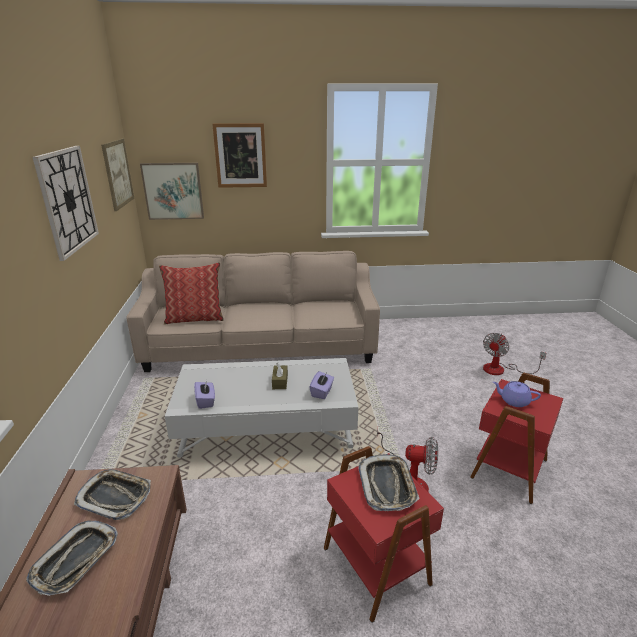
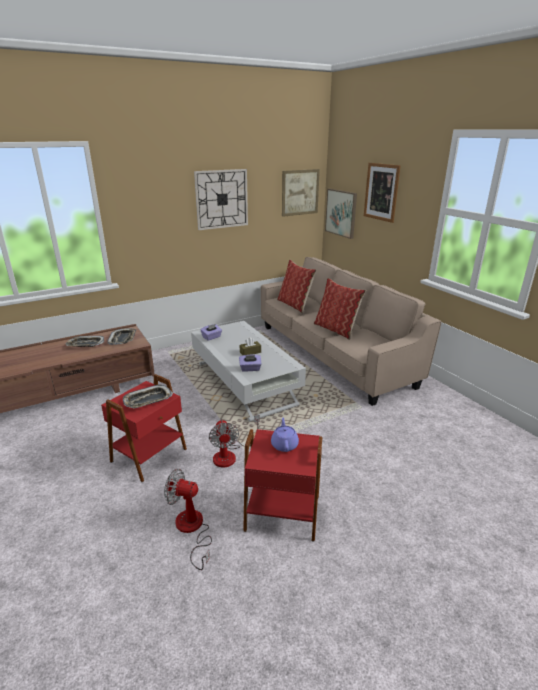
camera: 65 degrees right, 0 degrees up
fan [483,333,547,375] -> fan moved to [164,469,212,570]
none -> pillow [314,278,366,340]

